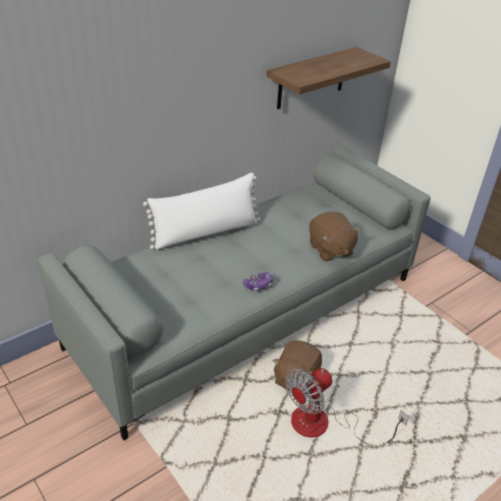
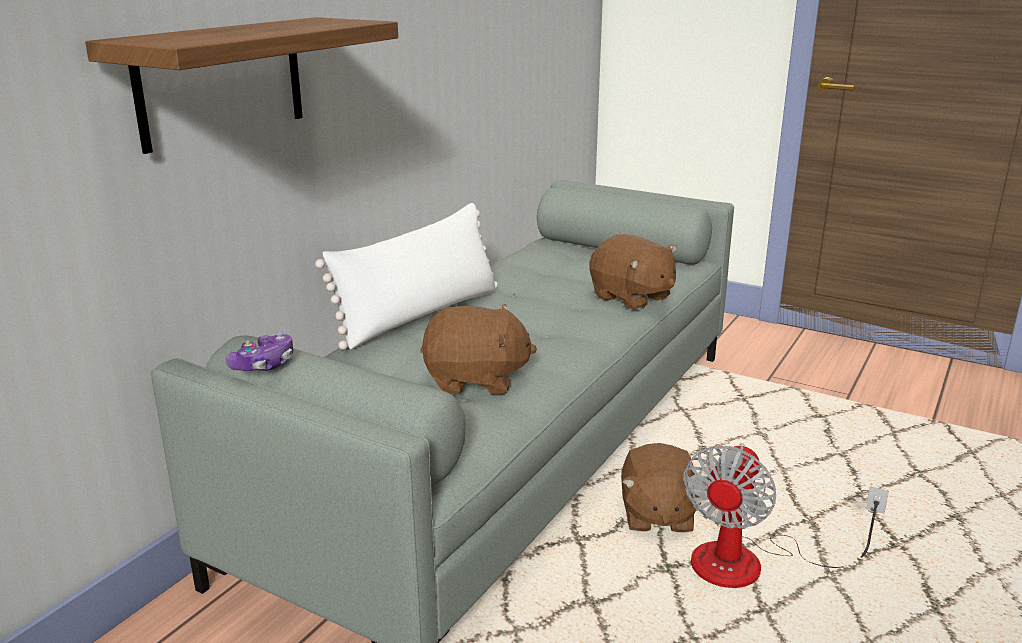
camera: 20 degrees left, 15 degrees down
game controller [243,272,273,291] -> game controller moved to [226,332,293,371]
shelf [267,47,391,109] -> shelf moved to [85,17,398,154]
none -> brown plush toy [420,304,537,394]

